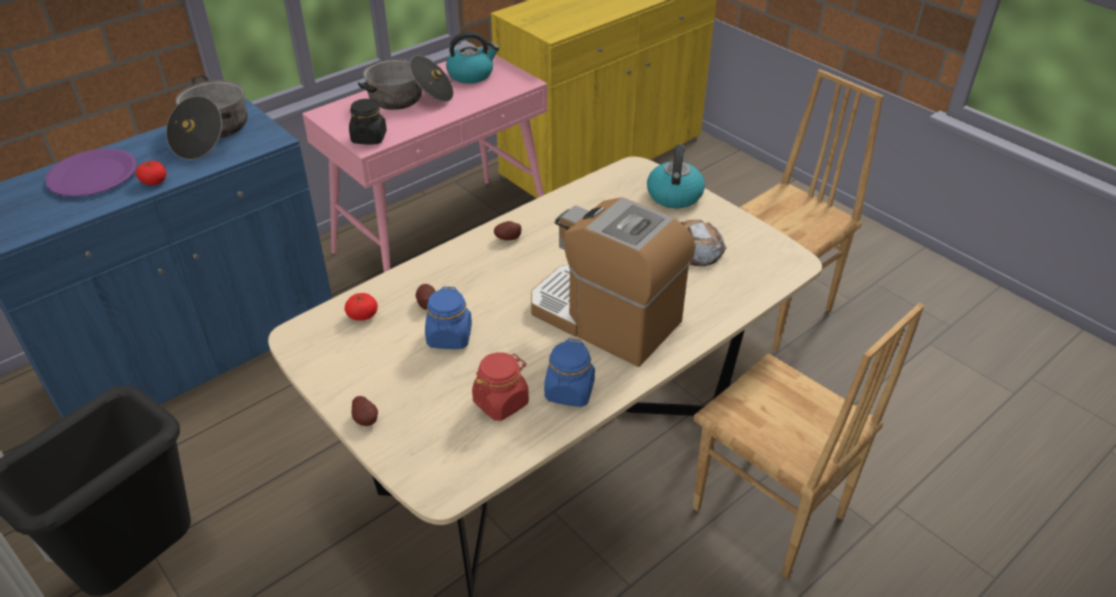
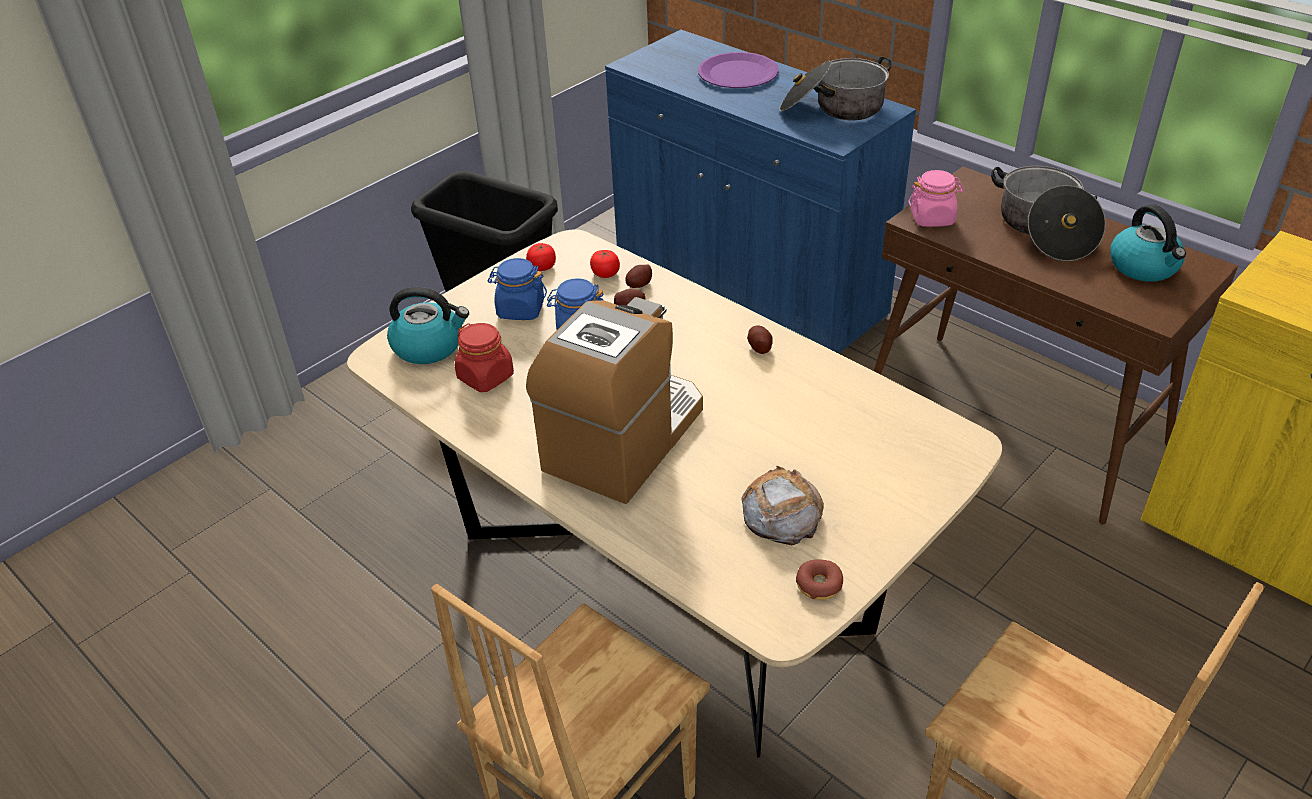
camera: 85 degrees right, 0 degrees up
tomato [136,160,167,185] -> tomato moved to [526,243,556,271]
pink console table [302,48,548,272] -> brown console table [874,166,1238,524]
black jar [349,99,387,144] -> pink jar [909,170,964,227]
potato [351,396,378,426] -> potato moved to [625,264,652,288]
blue jar [544,338,595,407] -> blue jar moved to [488,258,547,320]
kettle [647,144,705,208] -> kettle moved to [387,287,469,364]
none -> donut [796,559,843,600]

